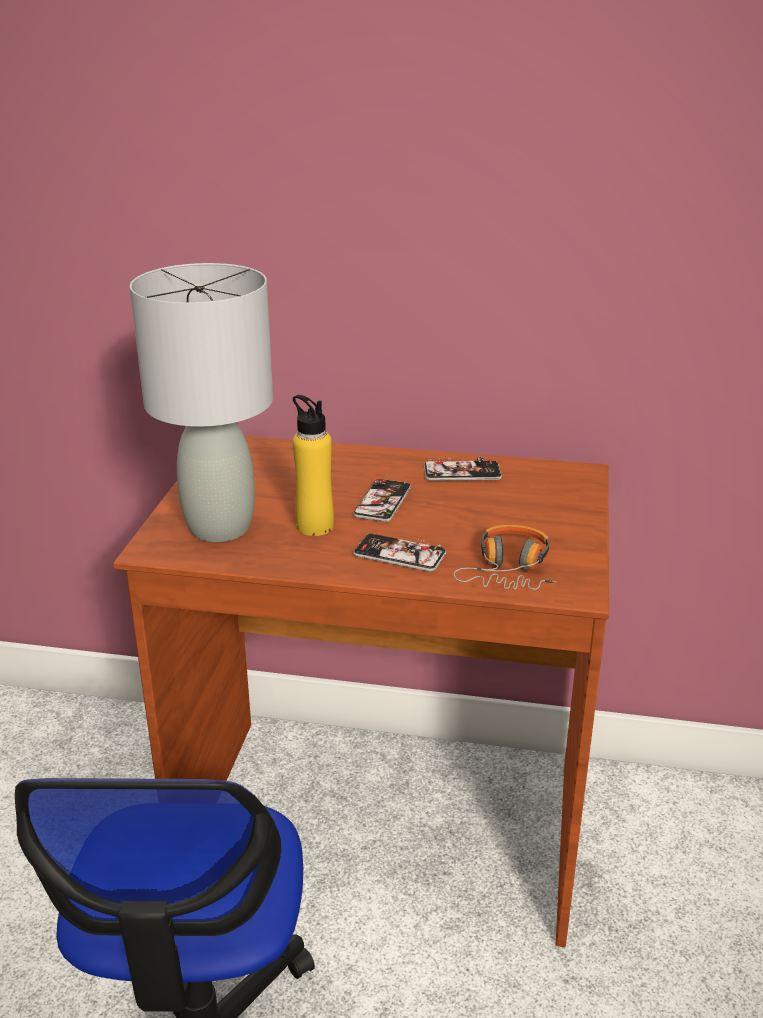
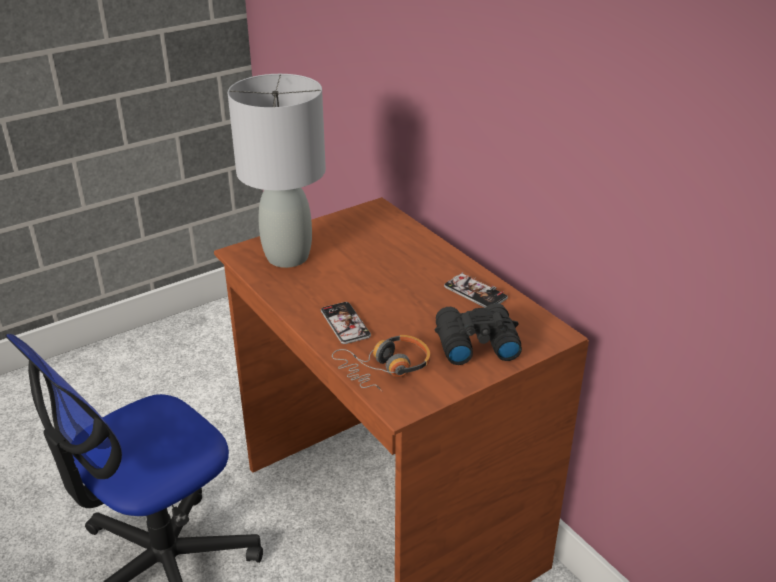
camera: 45 degrees right, 5 degrees up
yellow bottle [293,395,334,536] -> none
phone [353,479,411,522] -> none
none -> black binoculars [435,303,522,365]

